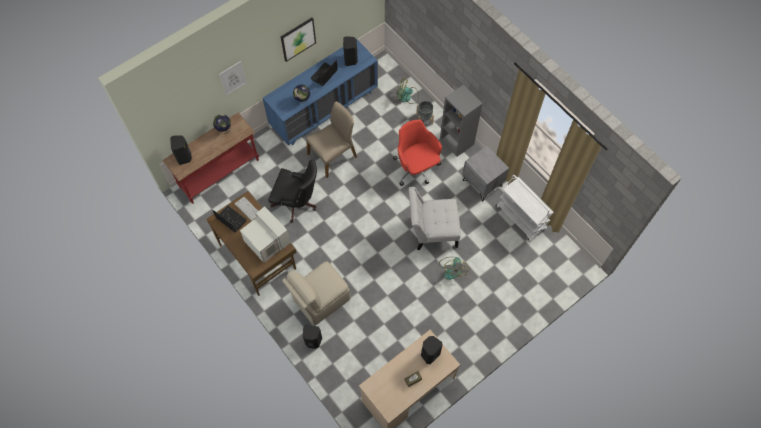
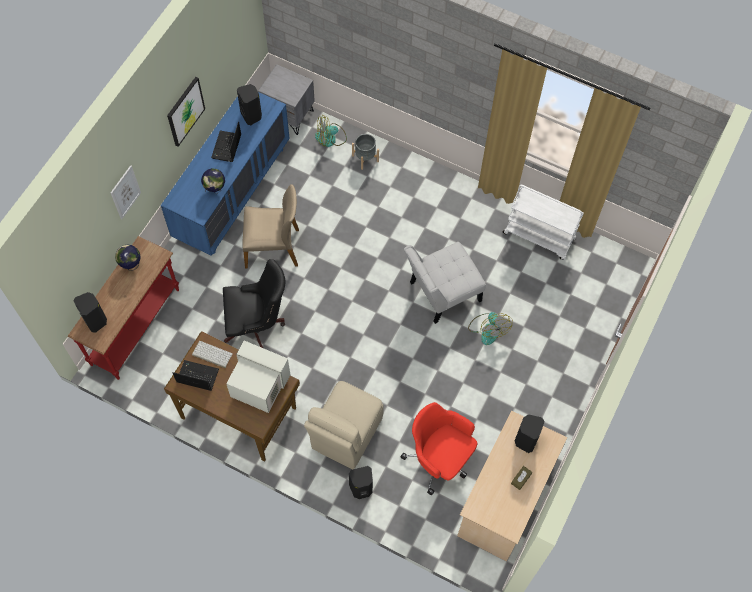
camera: 25 degrees left, 0 degrees up
beige chair [306,102,357,178] -> beige chair turned 60 degrees clockwise [242,184,299,269]
red office chair [393,120,442,186] -> red office chair moved to [400,402,477,495]
grey bookcase [440,85,483,157] -> none
grey nightstand [462,146,509,201] -> grey nightstand moved to [258,64,315,135]

